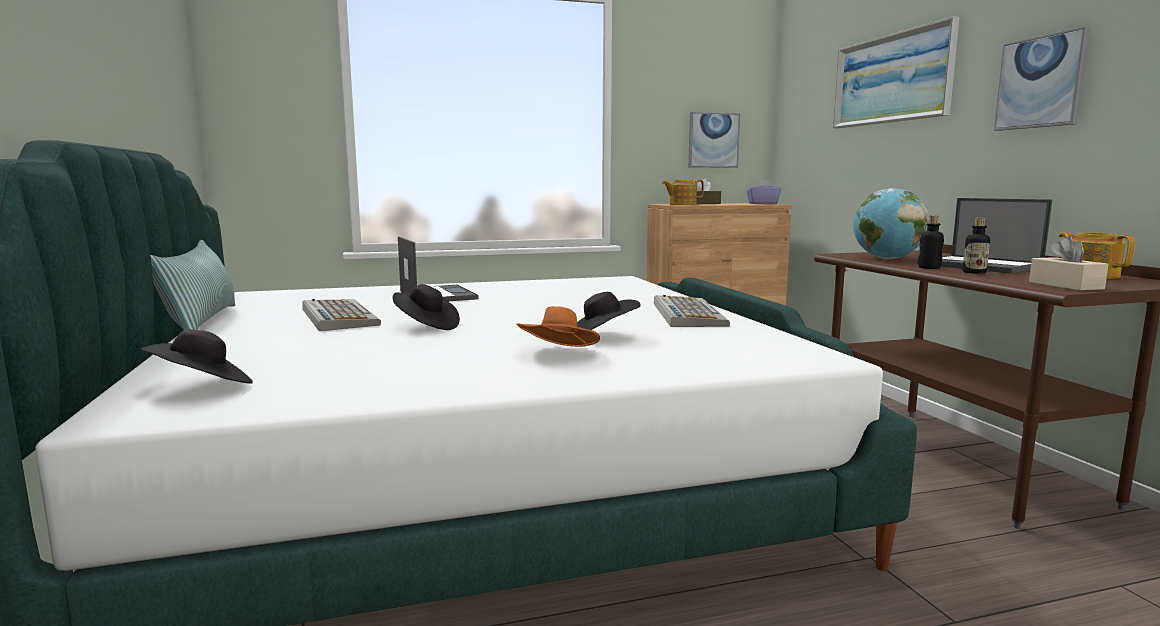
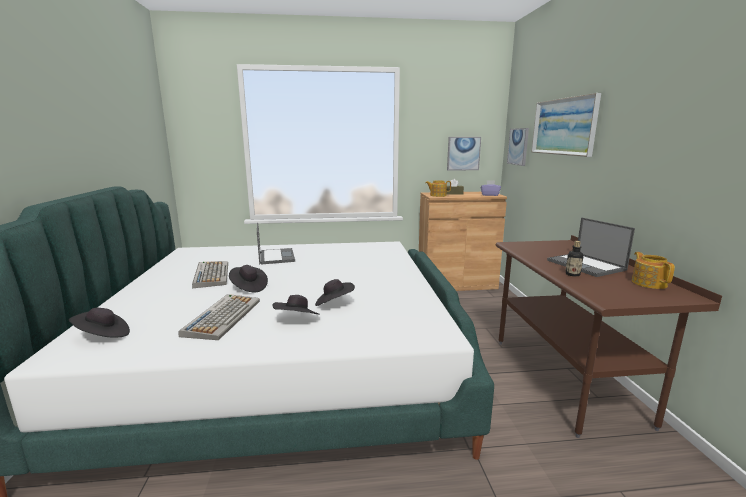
camera: 10 degrees right, 5 degrees up
pillow [150,240,235,330] -> none
orange hat [517,306,600,347] -> black hat [272,295,320,315]
keyboard [654,295,730,327] -> keyboard moved to [178,294,260,340]
globe [853,188,929,259] -> none
bottle [918,216,944,269] -> none
picture [994,26,1090,131] -> picture moved to [507,128,529,166]
beige tissue box [1029,236,1109,291] -> none

